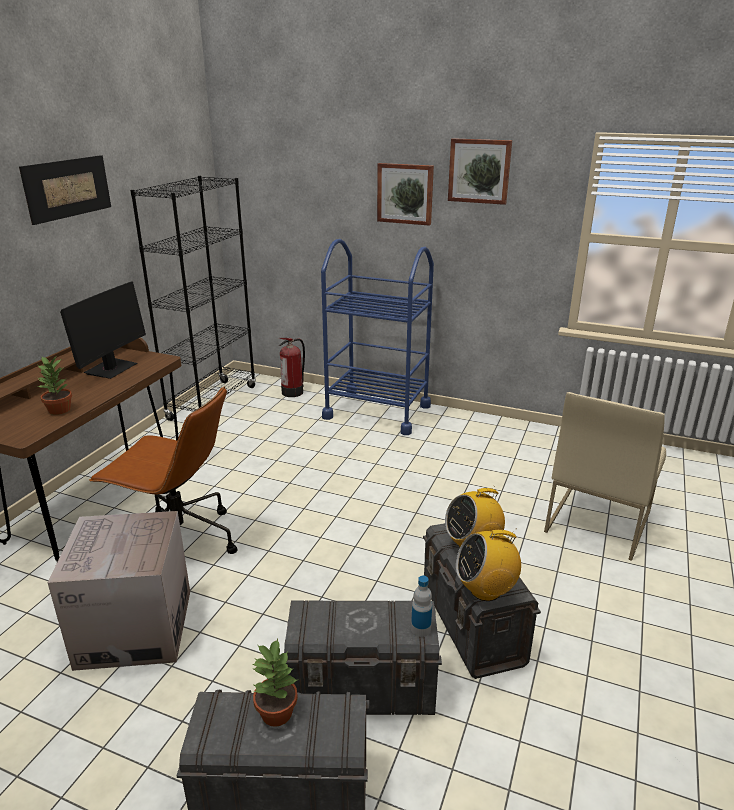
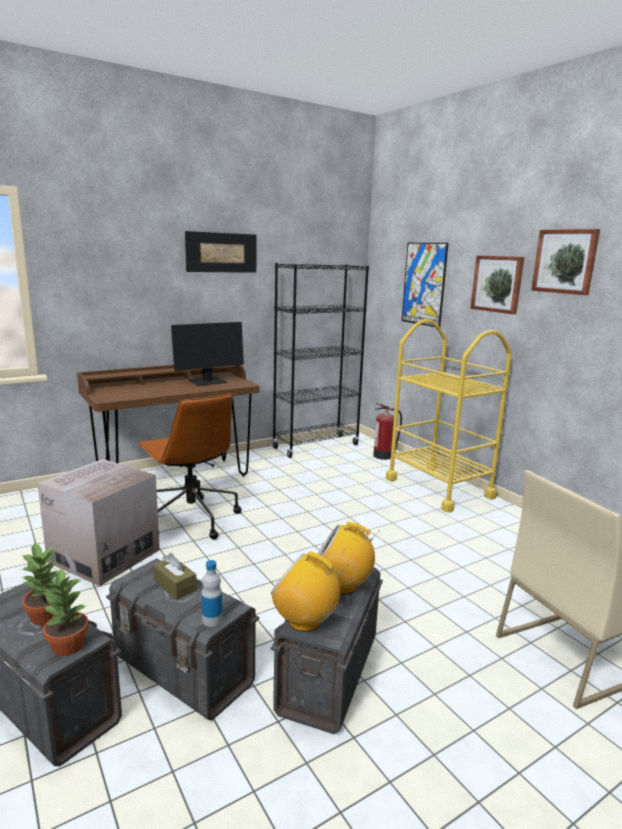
camera: 35 degrees right, 10 degrees down
potted plant [37,357,72,415] -> potted plant moved to [42,568,89,656]
blue cart [321,239,434,435] -> yellow cart [386,319,512,513]
none -> brown tissue box [153,553,197,600]
none -> picture [401,243,449,327]

